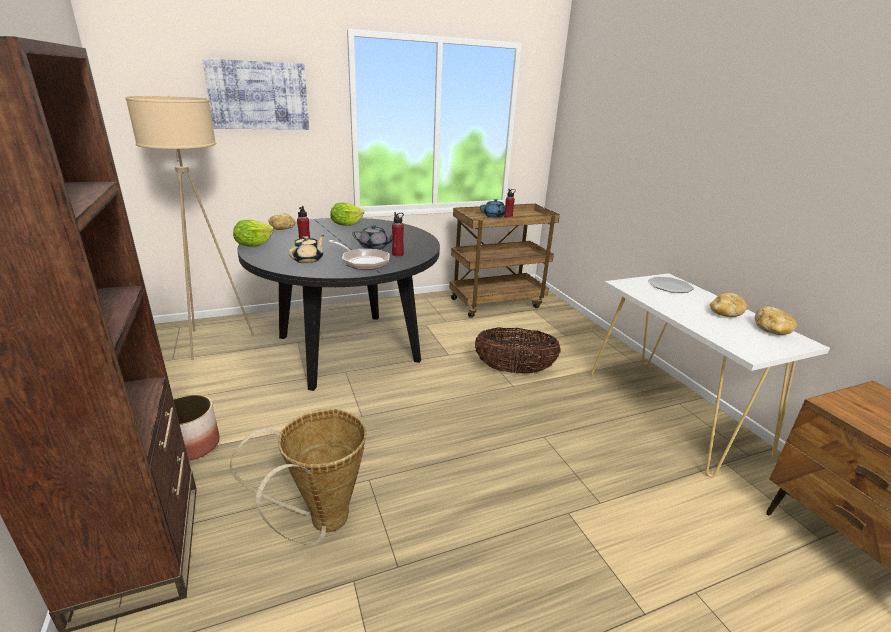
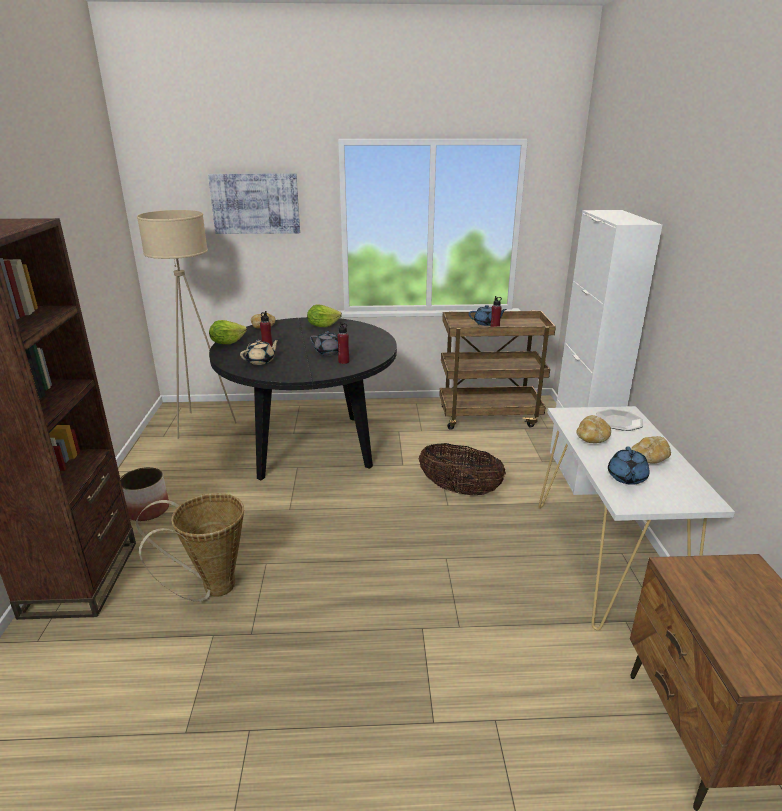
camera: 20 degrees right, 0 degrees up
frying pan [328,240,389,270] -> none
bread [755,306,797,335] -> bread moved to [576,415,611,443]
none -> white cabinet [550,210,662,495]
none -> blue teapot [608,446,649,485]

